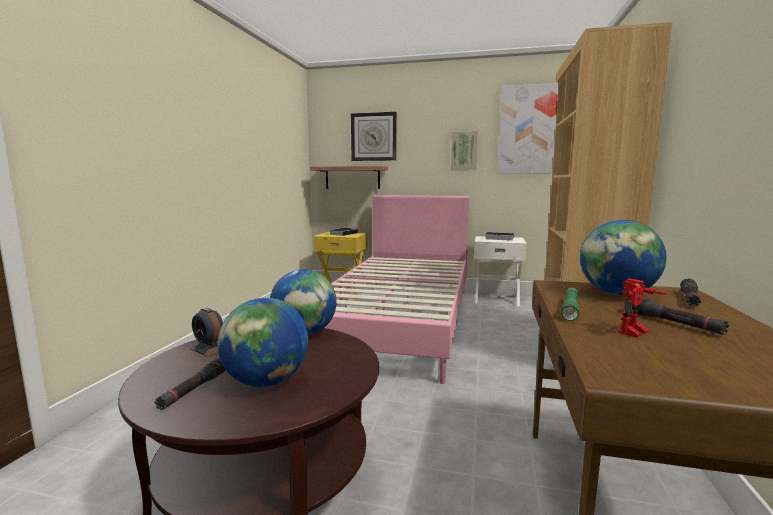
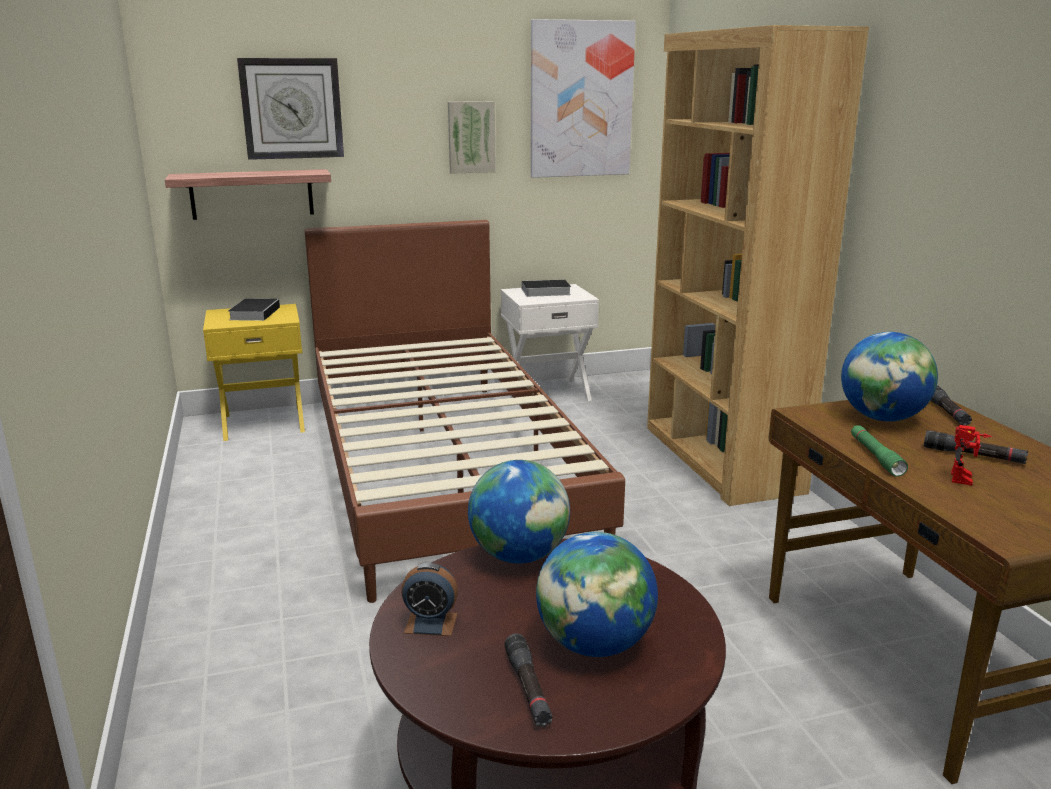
camera: 30 degrees left, 10 degrees up
pink bed [325,195,469,384] -> brown bed [305,220,625,603]

